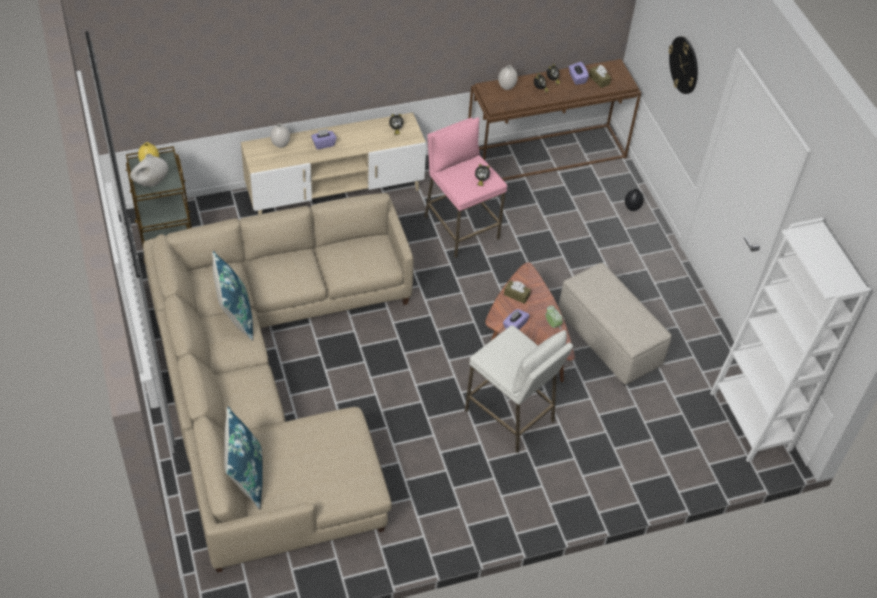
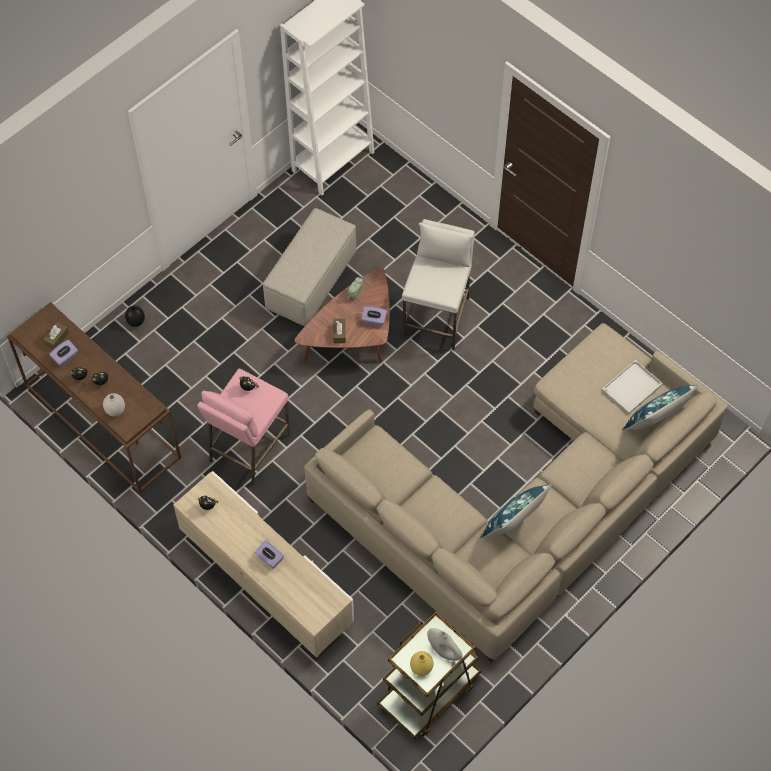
camera: 115 degrees left, 10 degrees up
white vase [270,123,290,148] -> none
wall clock [668,36,698,94] -> none
none -> white tray [602,360,663,414]

